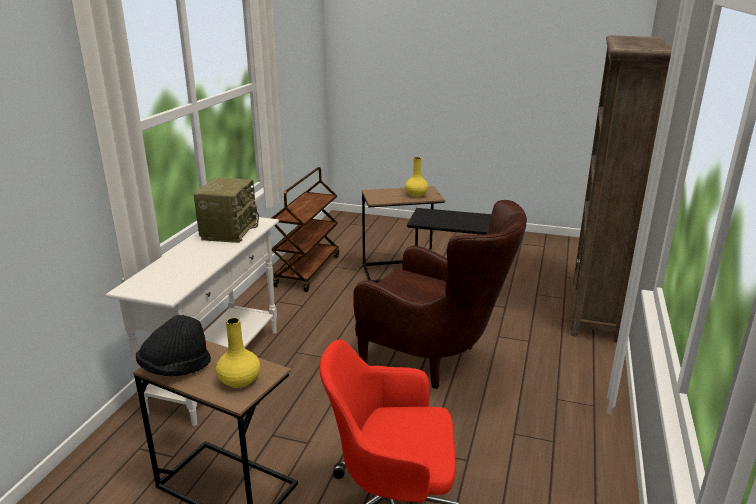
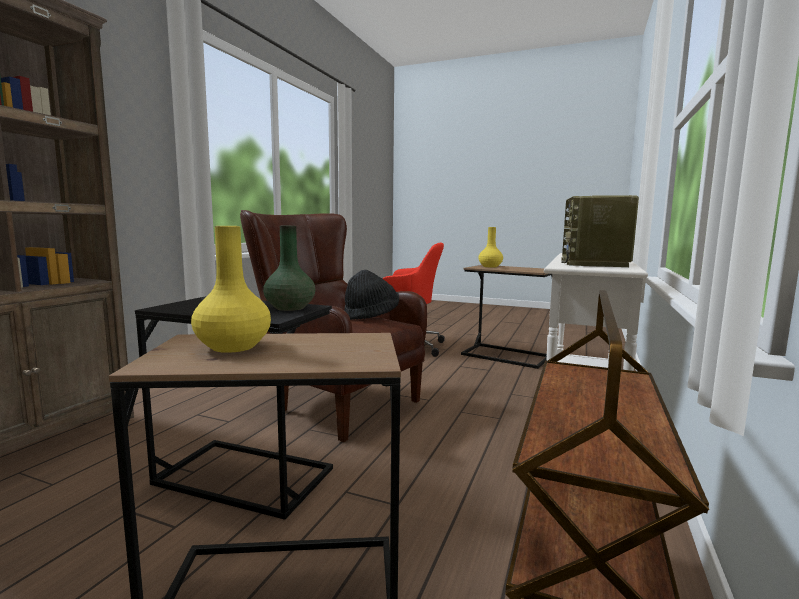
camera: 175 degrees left, 15 degrees down
black hat [136,315,211,376] -> black hat moved to [344,270,399,320]
none -> green vase [263,226,315,311]

